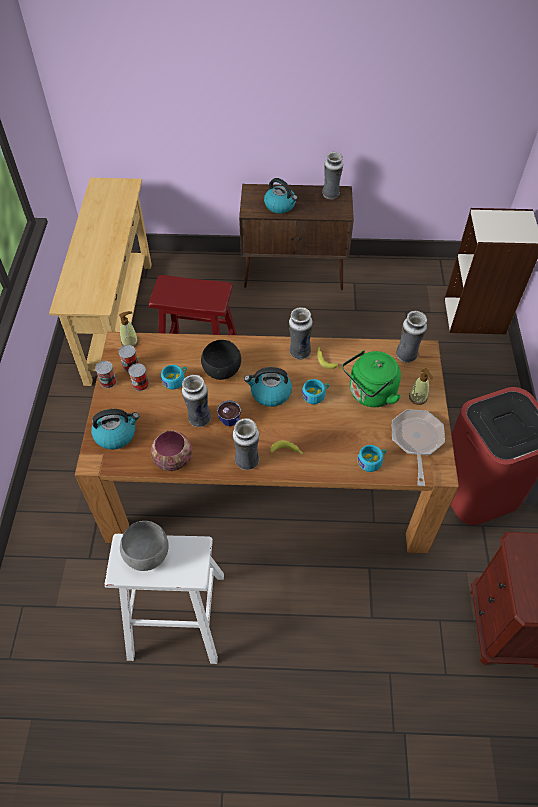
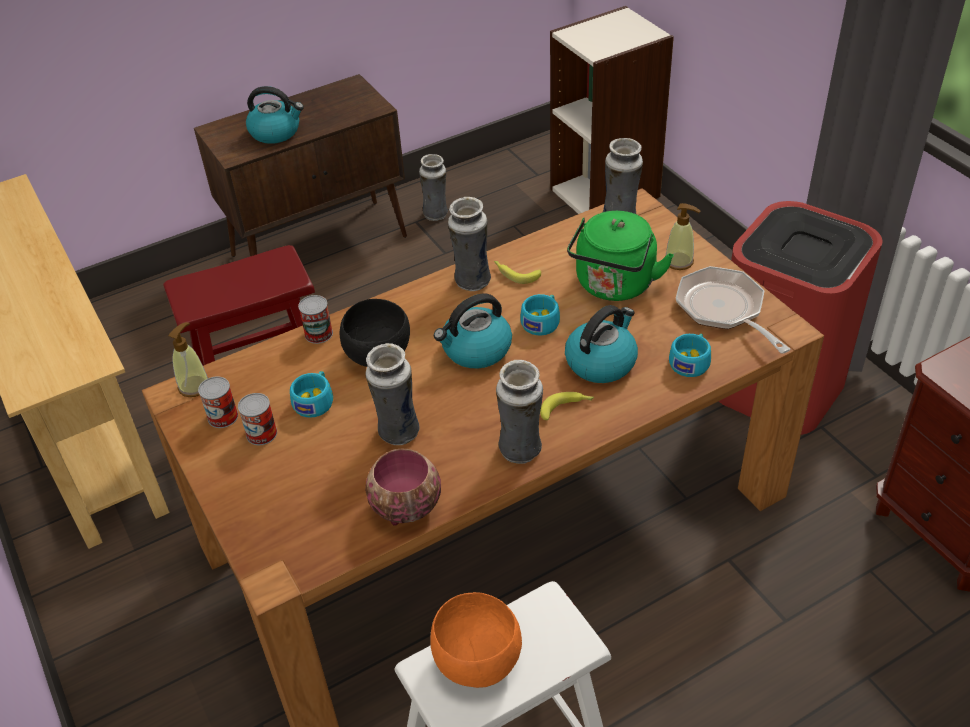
camera: 30 degrees left, 10 degrees down
kettle [91,409,139,450] -> kettle moved to [565,305,638,383]
can [95,361,117,388] -> can moved to [298,295,333,344]
grey bowl [120,521,169,571] -> orange bowl [430,592,522,688]
cup [217,400,241,426] -> none
vase [322,152,343,199] -> vase moved to [419,154,448,221]

